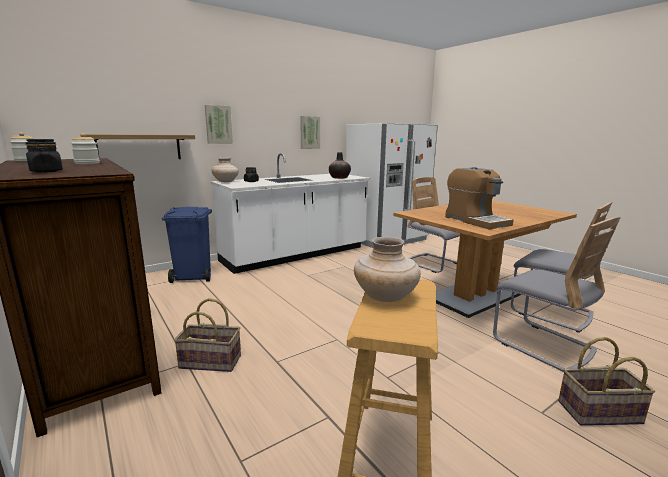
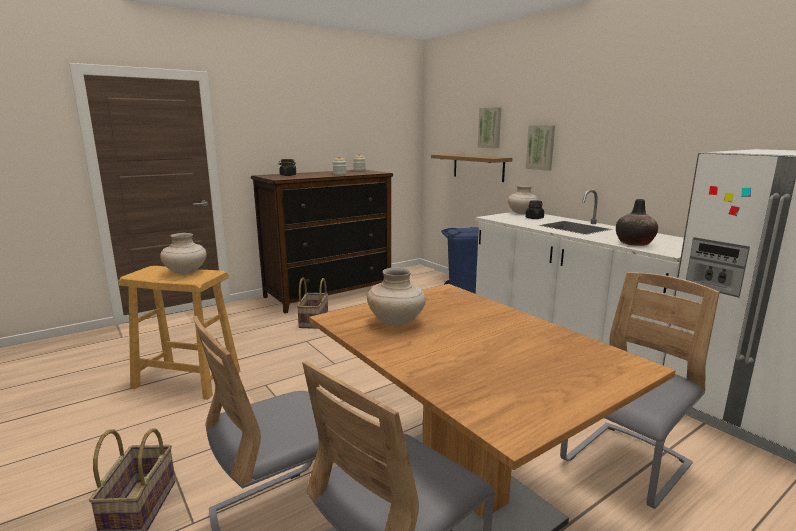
camera: 90 degrees right, 0 degrees up
picture [300,116,320,149] -> picture moved to [478,107,501,148]
coffee machine [445,167,514,229] -> beige vase [367,268,426,326]

